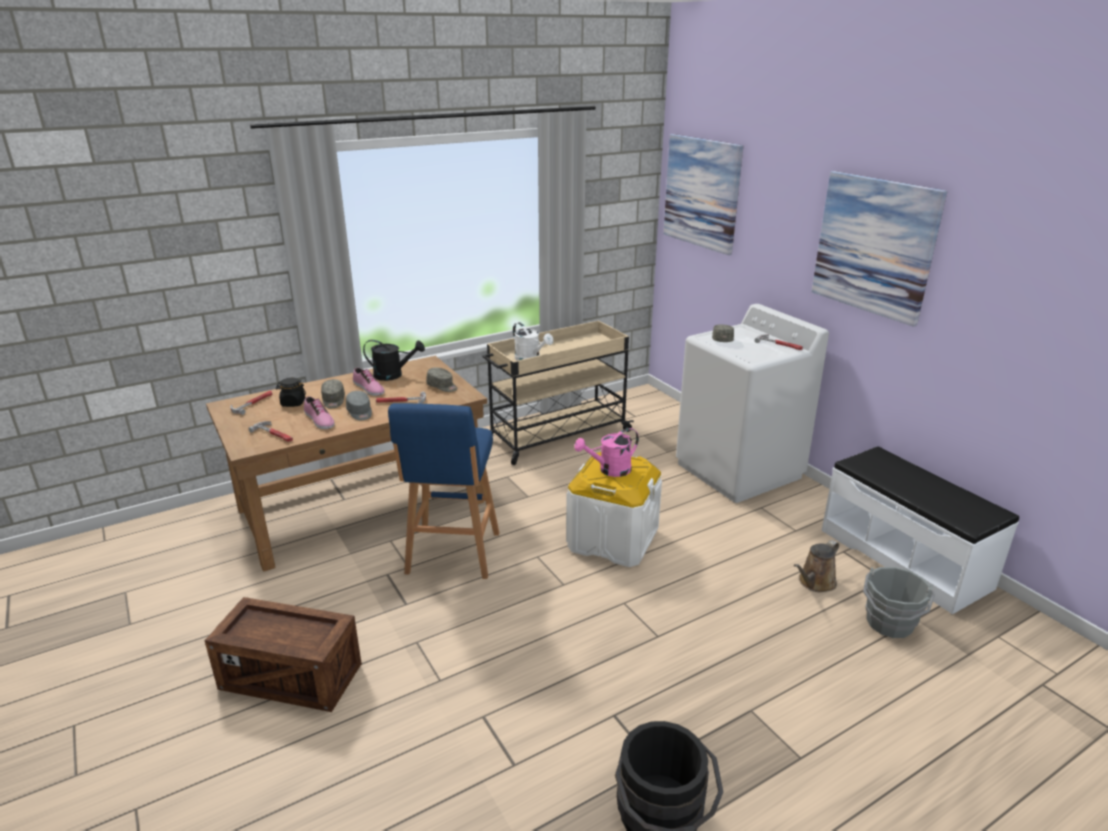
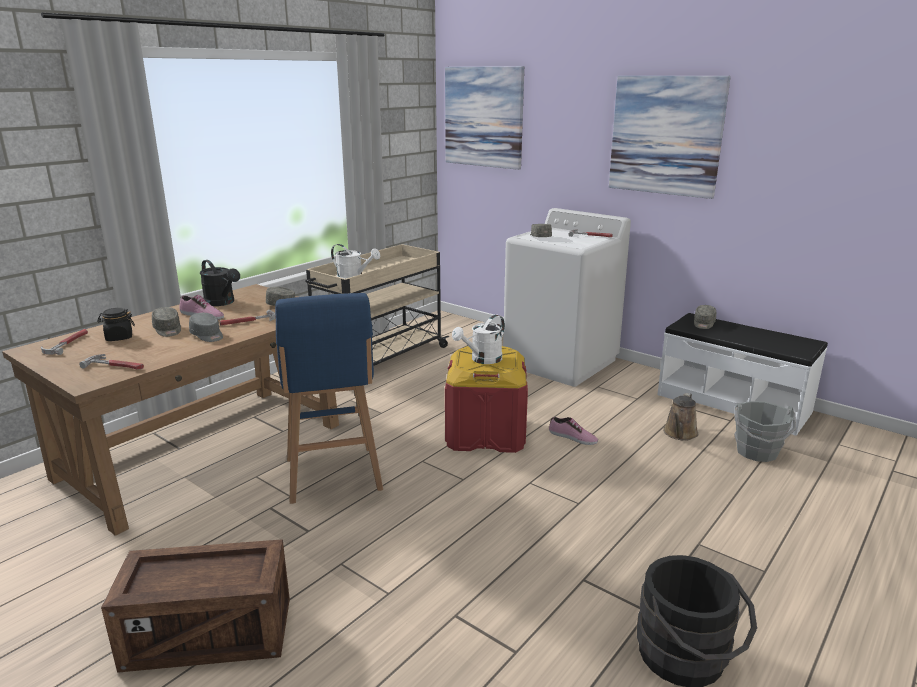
camera: 20 degrees left, 5 degrees down
shoe [304,396,335,429] -> shoe moved to [549,417,598,445]
black watering can [363,340,425,381] -> black watering can turned 60 degrees clockwise [200,260,240,306]
white storage box [566,452,662,567] -> red storage box [445,346,528,453]
pink watering can [574,428,639,477] -> white watering can [452,315,505,364]
none -> grey cap [694,305,716,329]

